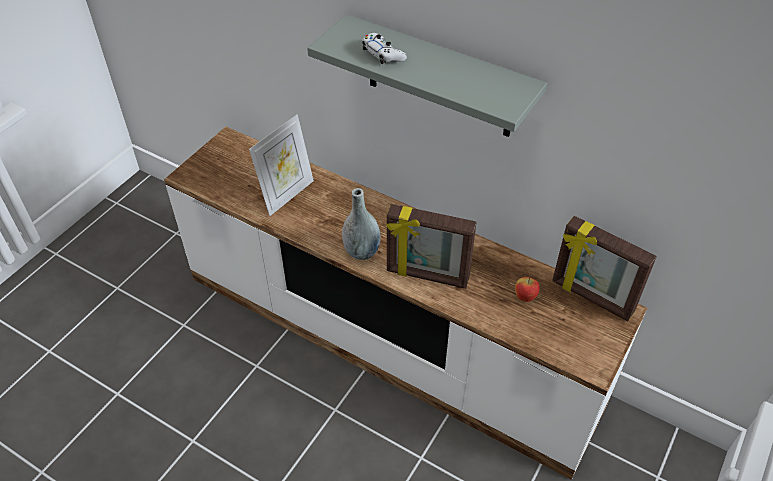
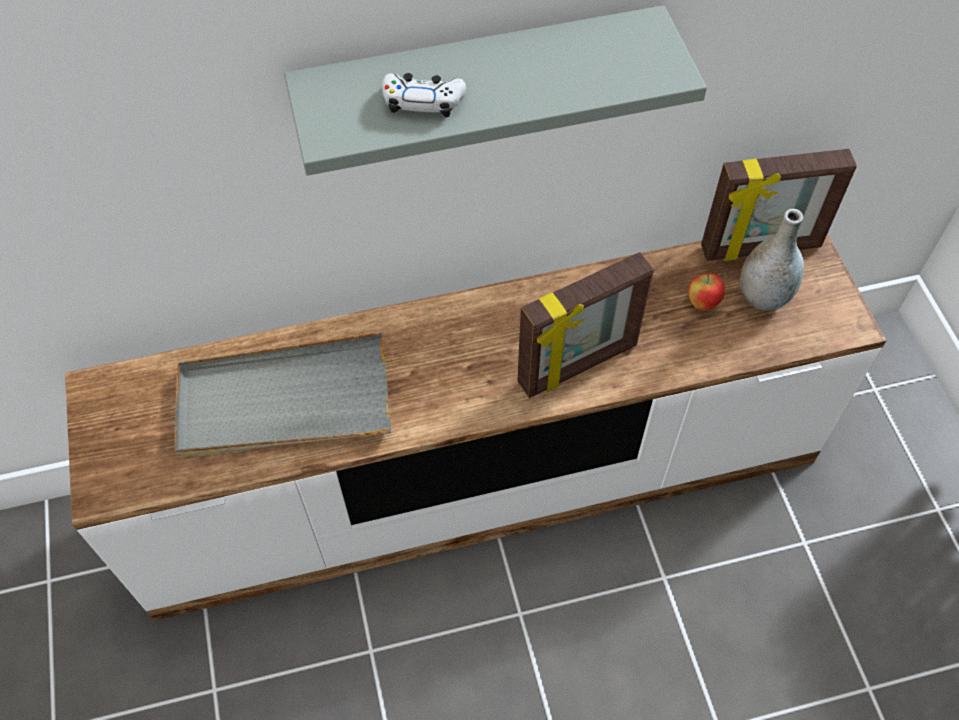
camera: 45 degrees left, 10 degrees up
picture frame [249,114,314,216] -> grey tray [175,332,391,458]
grey vase [342,188,381,260] -> grey vase moved to [740,209,804,310]

